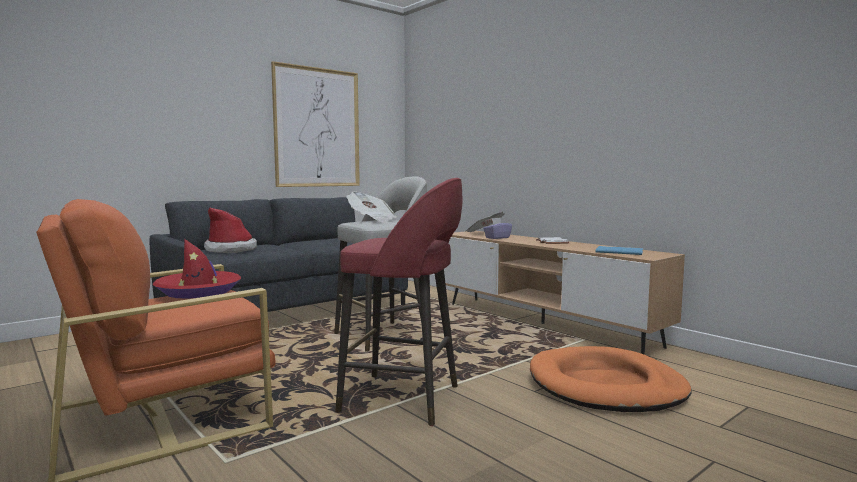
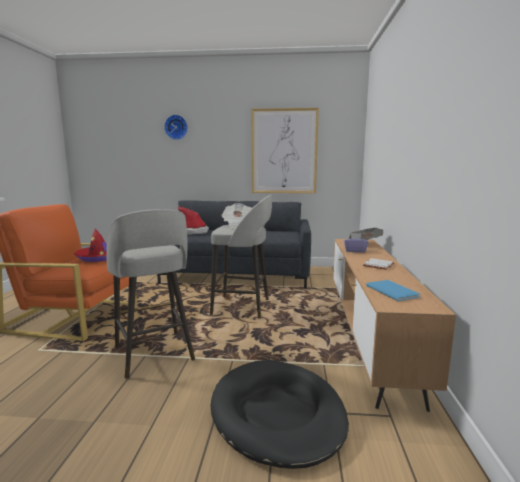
camera: 45 degrees right, 5 degrees up
red stool [335,178,462,426] -> grey stool [107,209,195,379]
orange dog bed [530,346,692,412] -> black dog bed [211,360,349,469]
none -> wall clock [164,115,188,140]

